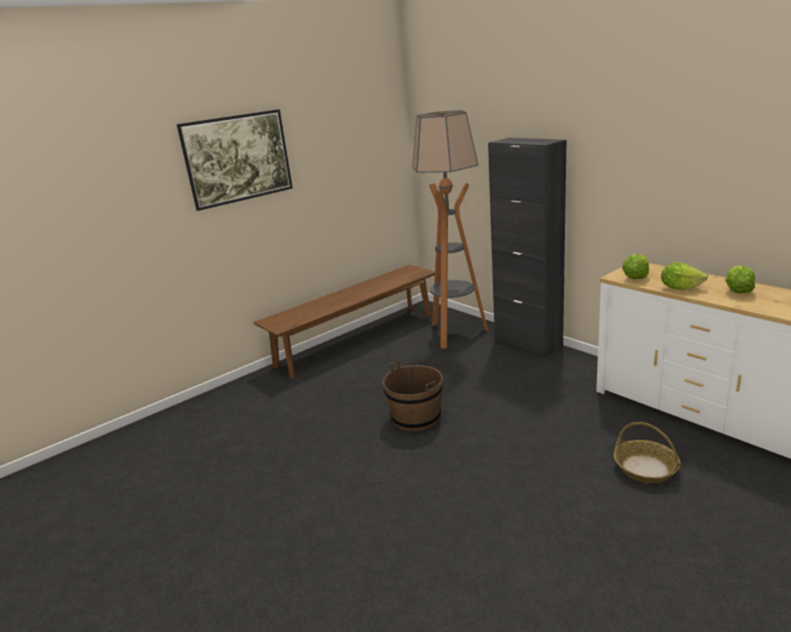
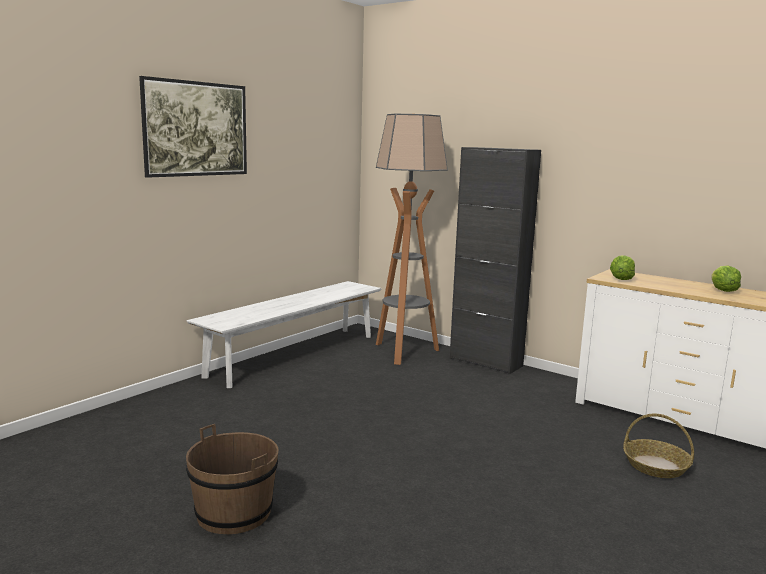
camera: 15 degrees left, 10 degrees down
brown bench [253,265,435,378] -> white bench [186,281,381,388]
brown bucket [383,360,443,432] -> brown bucket moved to [186,424,278,534]
lettuce [661,262,708,290] -> none

